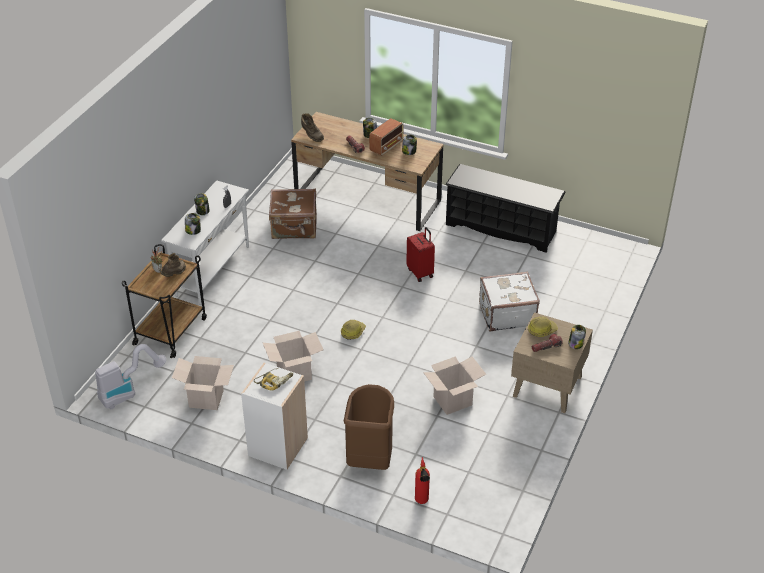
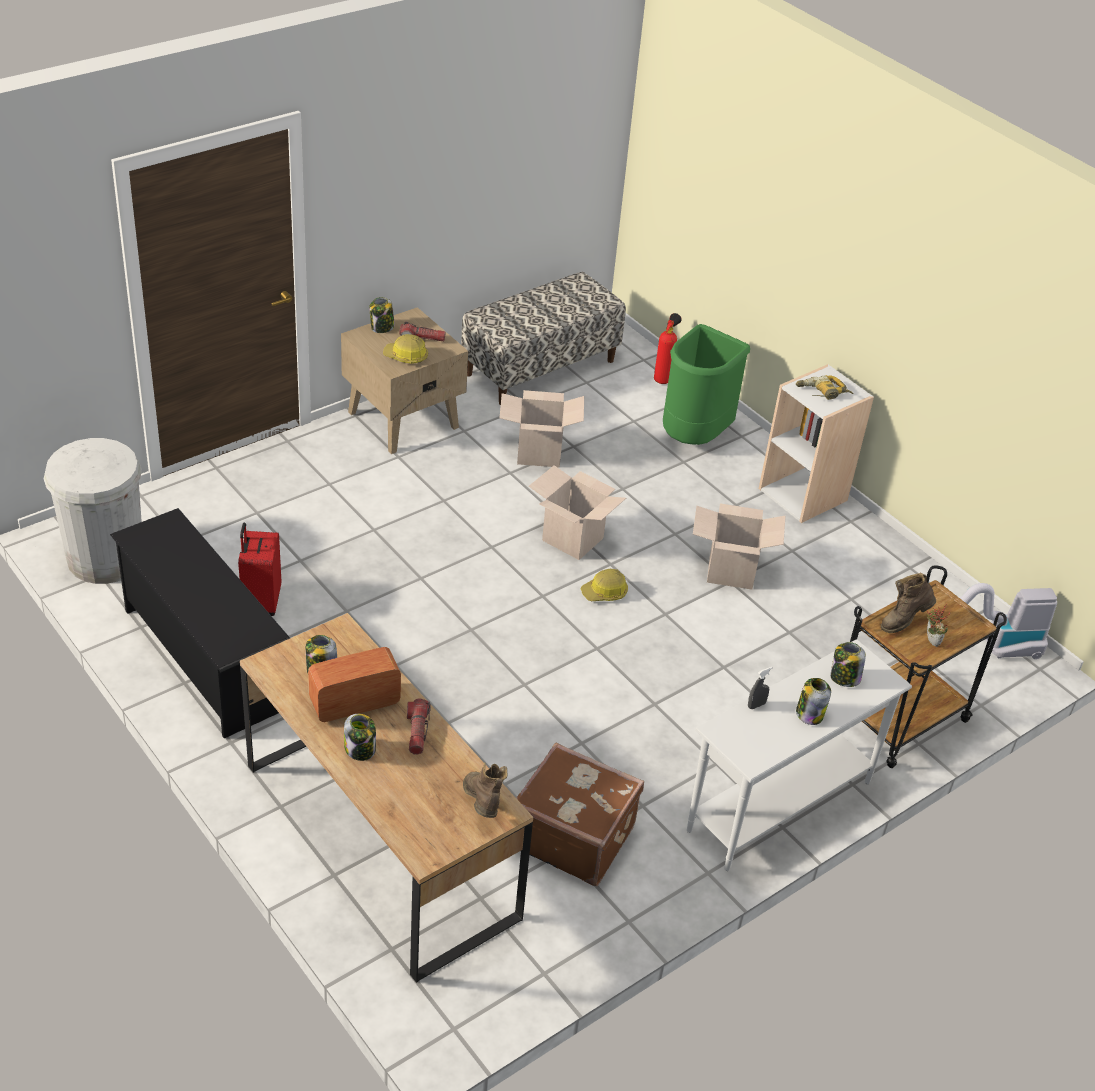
camera: 155 degrees left, 0 degrees up
cardboard box [172,356,234,410] -> cardboard box moved to [529,465,626,560]
brown trash can [343,384,394,470] -> green trash can [663,324,750,445]
red suitcase [406,227,435,282] -> red suitcase moved to [238,523,281,616]
white suitcase [479,271,540,332] -> none
none -> white trash can [44,438,142,584]
none -> bench [461,272,626,405]

